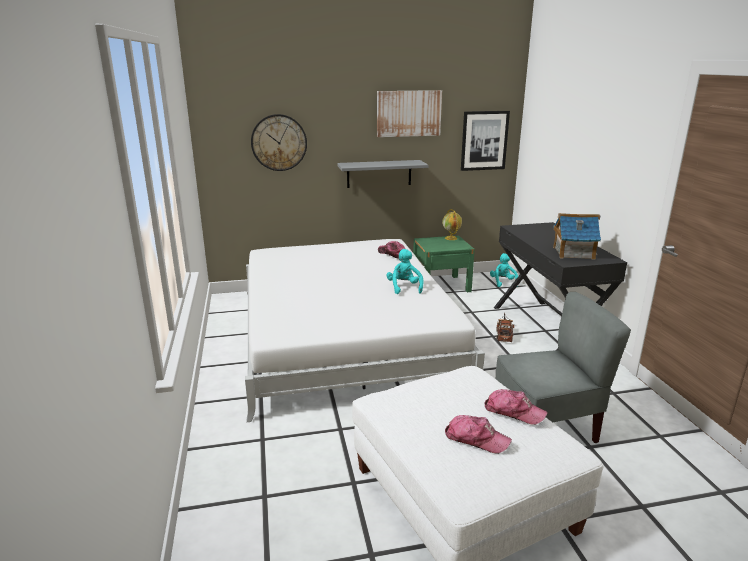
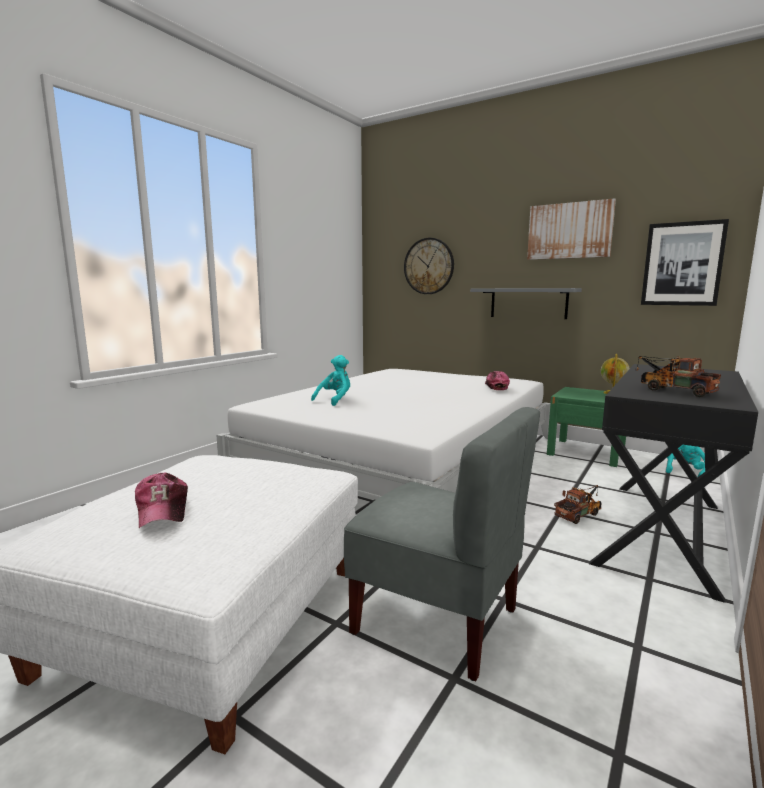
camera: 45 degrees right, 10 degrees down
turquoise plush toy [387,249,424,294] -> turquoise plush toy moved to [311,355,350,406]
cap [484,389,547,425] -> none
toy house [553,213,601,260] -> toy truck [635,356,721,397]

